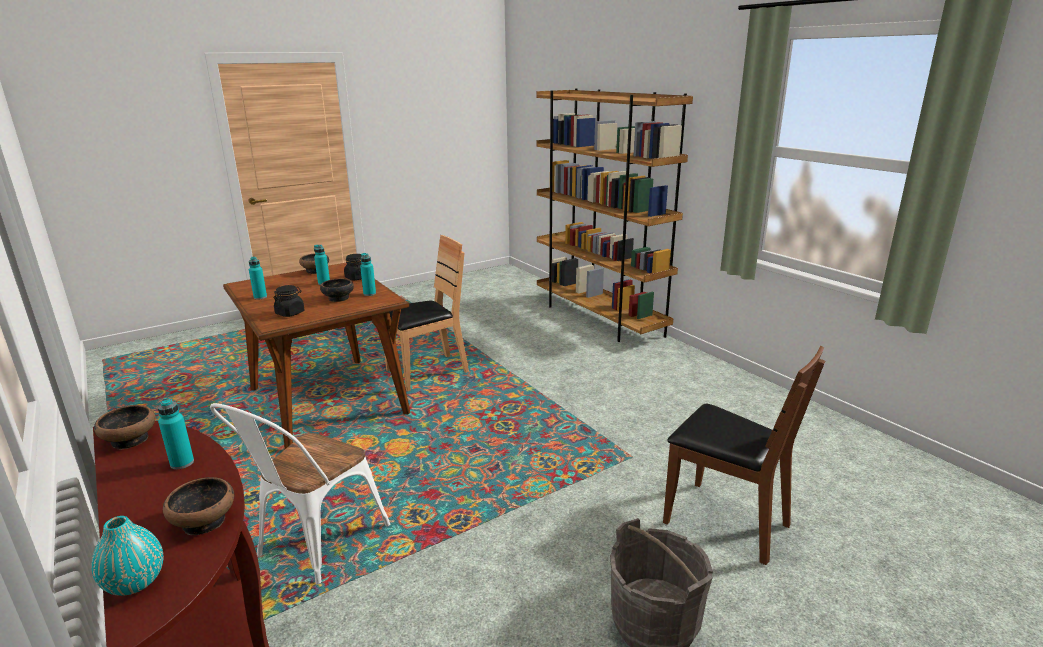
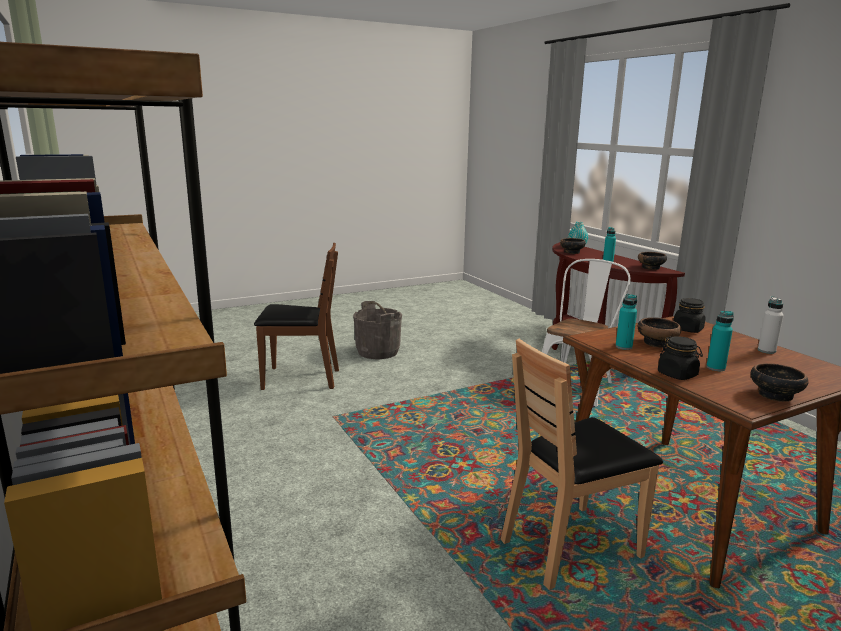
camera: 175 degrees left, 5 degrees down
turquoise bottle [249,256,267,299] -> white bottle [758,296,784,354]
brown chair [663,346,825,565] -> brown chair turned 135 degrees clockwise [254,243,339,390]

